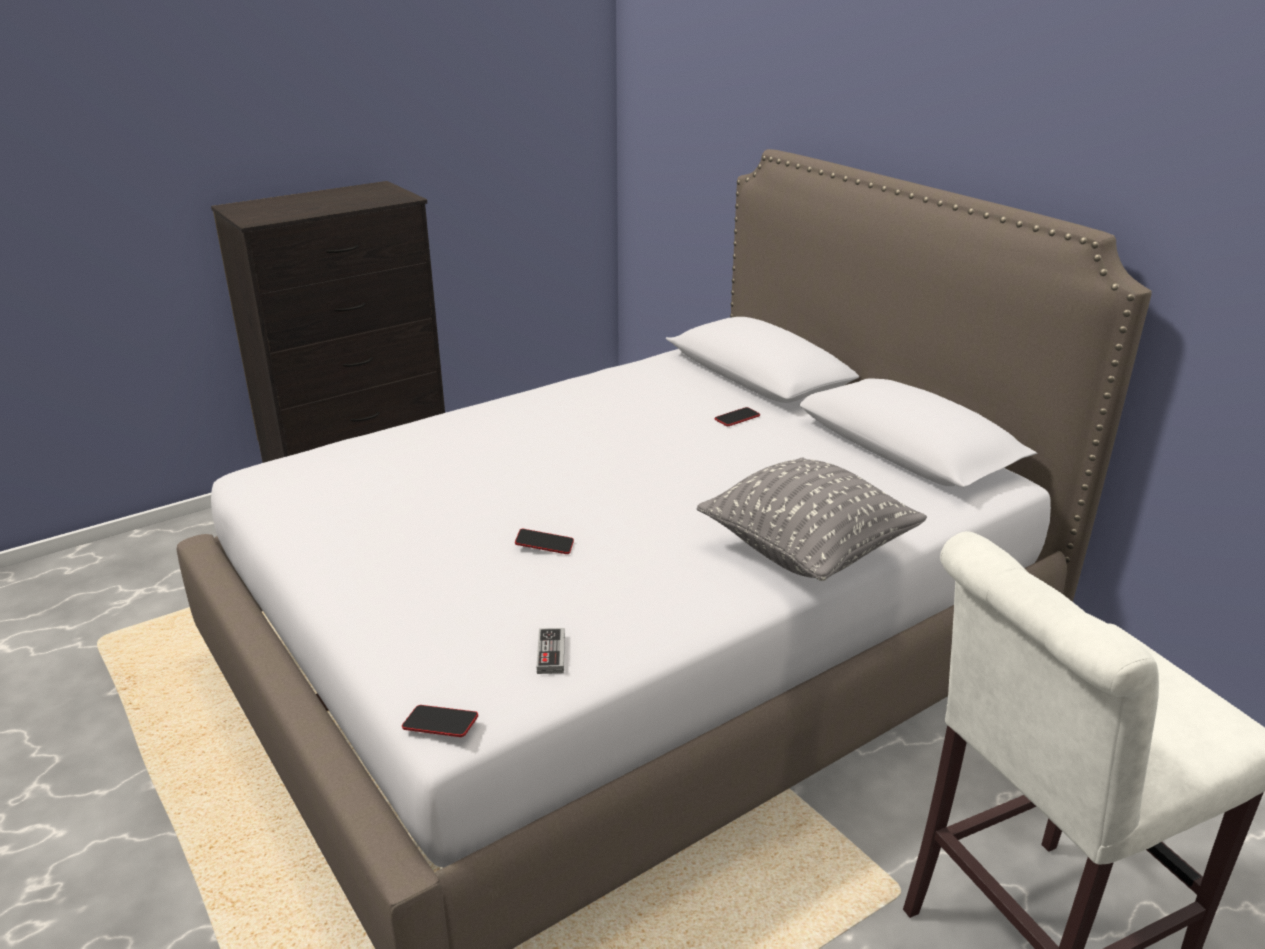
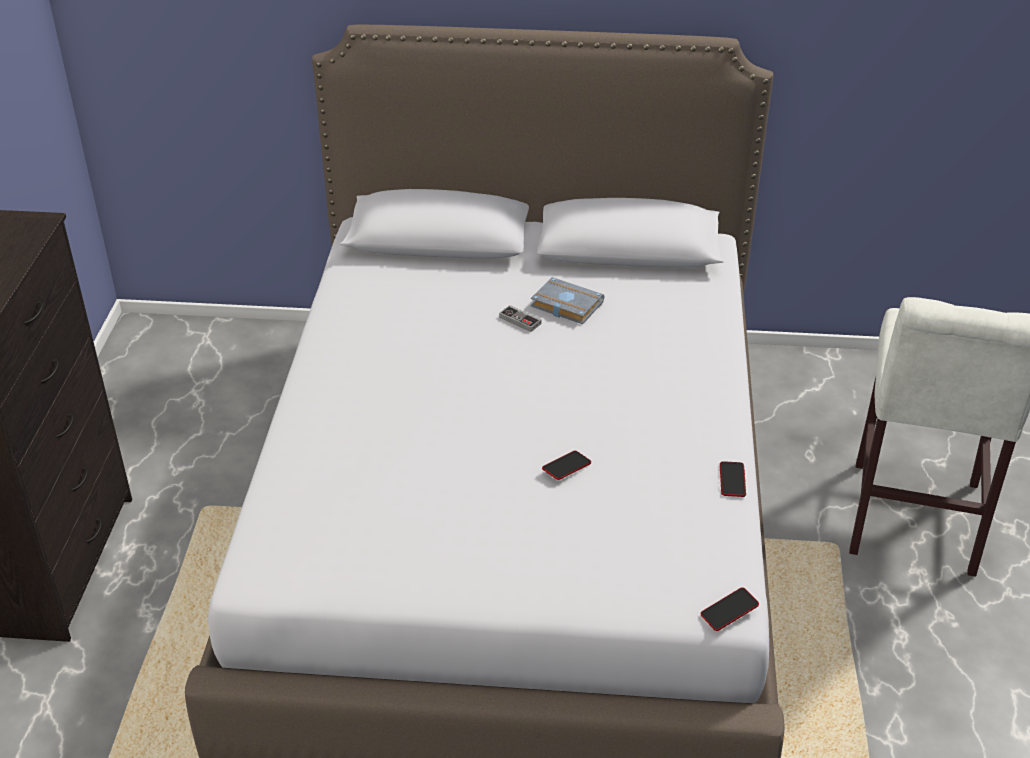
camera: 50 degrees left, 10 degrees up
game controller [537,628,565,674] -> game controller moved to [499,305,541,332]
grey pillow [697,458,927,581] -> none
phone [715,407,760,426] -> phone moved to [720,461,746,497]
none -> grey book [531,277,604,324]

